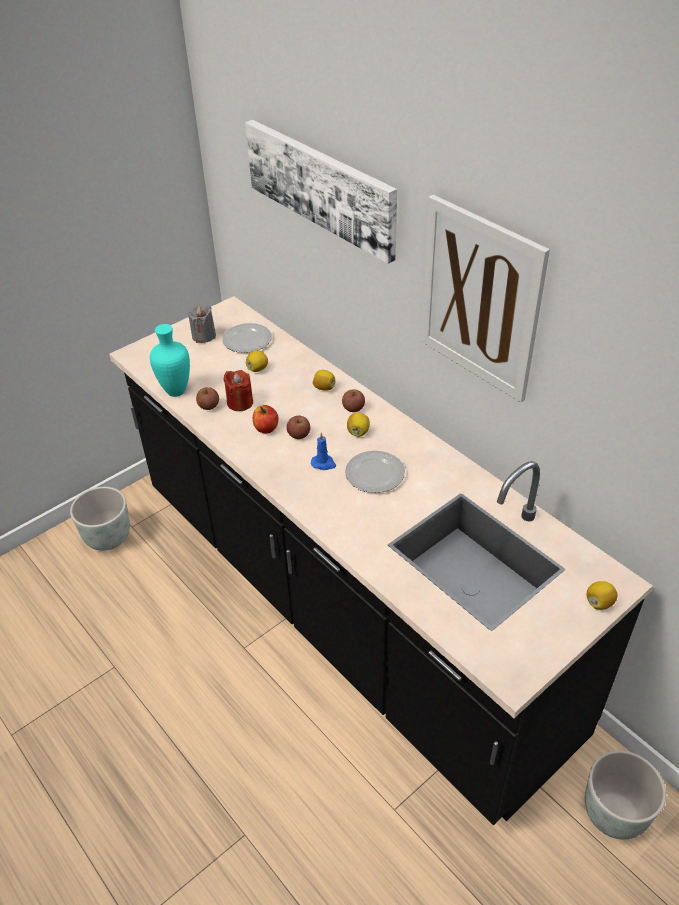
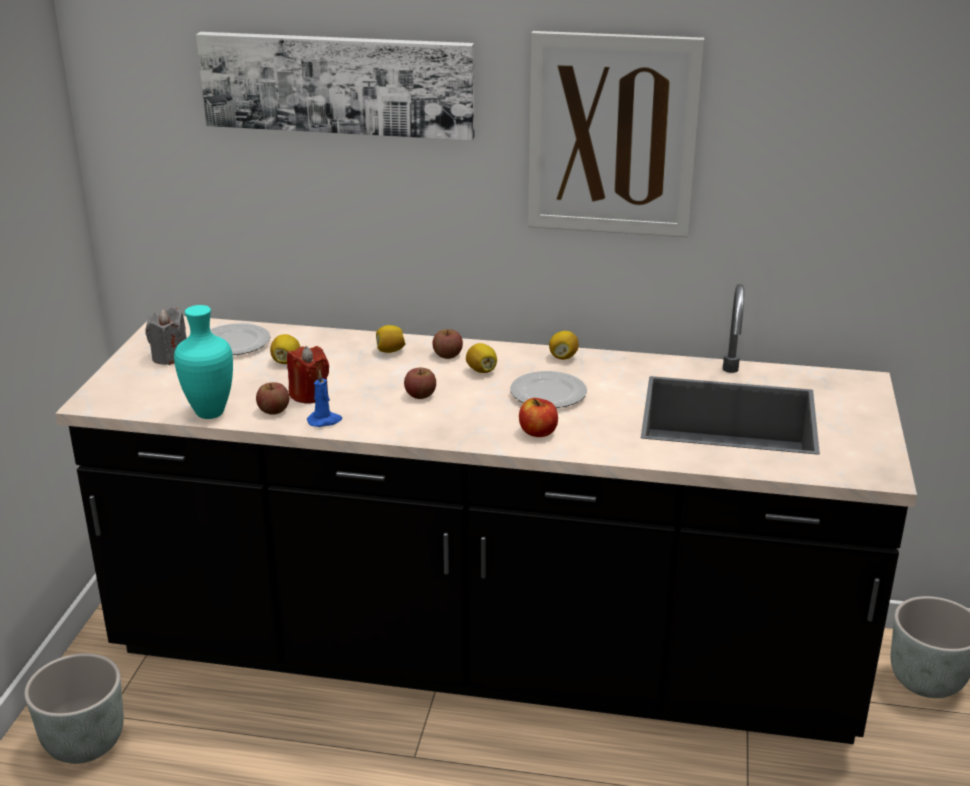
camera: 40 degrees left, 15 degrees down
apple [253,405,278,433] -> apple moved to [519,398,558,437]
blue candle [311,432,336,470] -> blue candle moved to [307,371,342,427]
lemon [587,581,617,610] -> lemon moved to [549,331,579,360]

